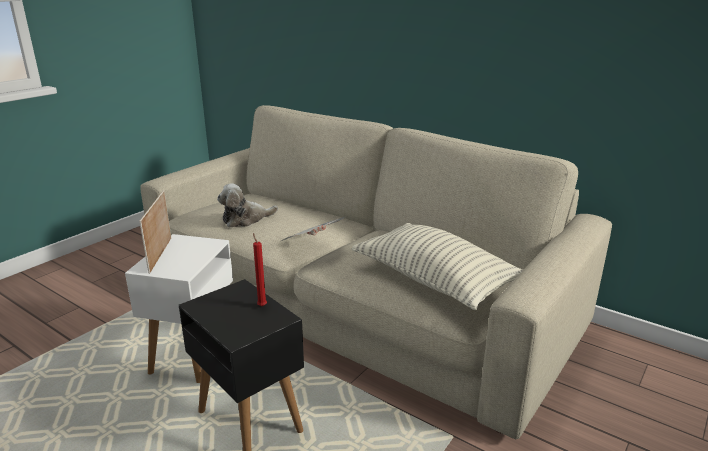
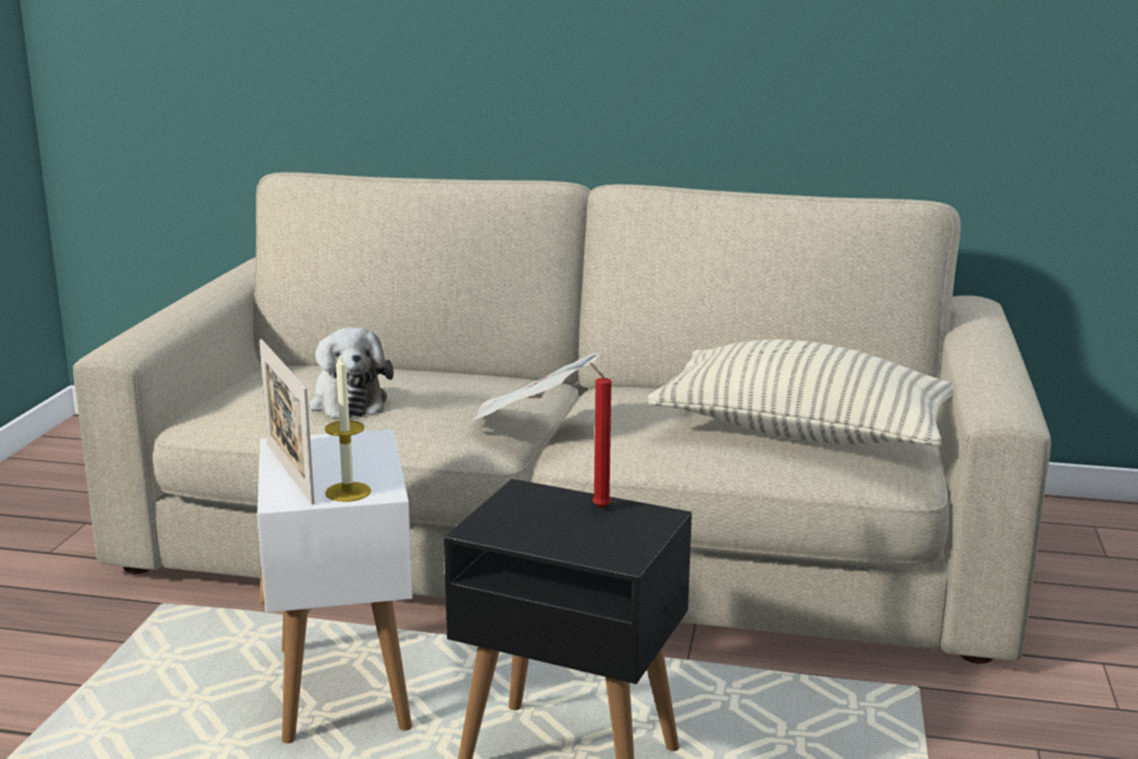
camera: 25 degrees left, 5 degrees down
plush toy [217,183,278,228] -> plush toy turned 60 degrees counterclockwise [309,327,394,418]
none -> candle [325,352,371,502]

